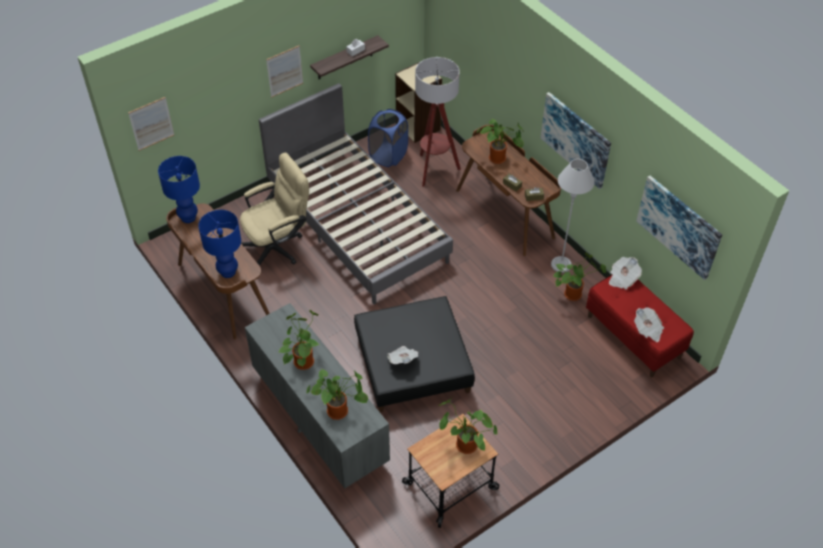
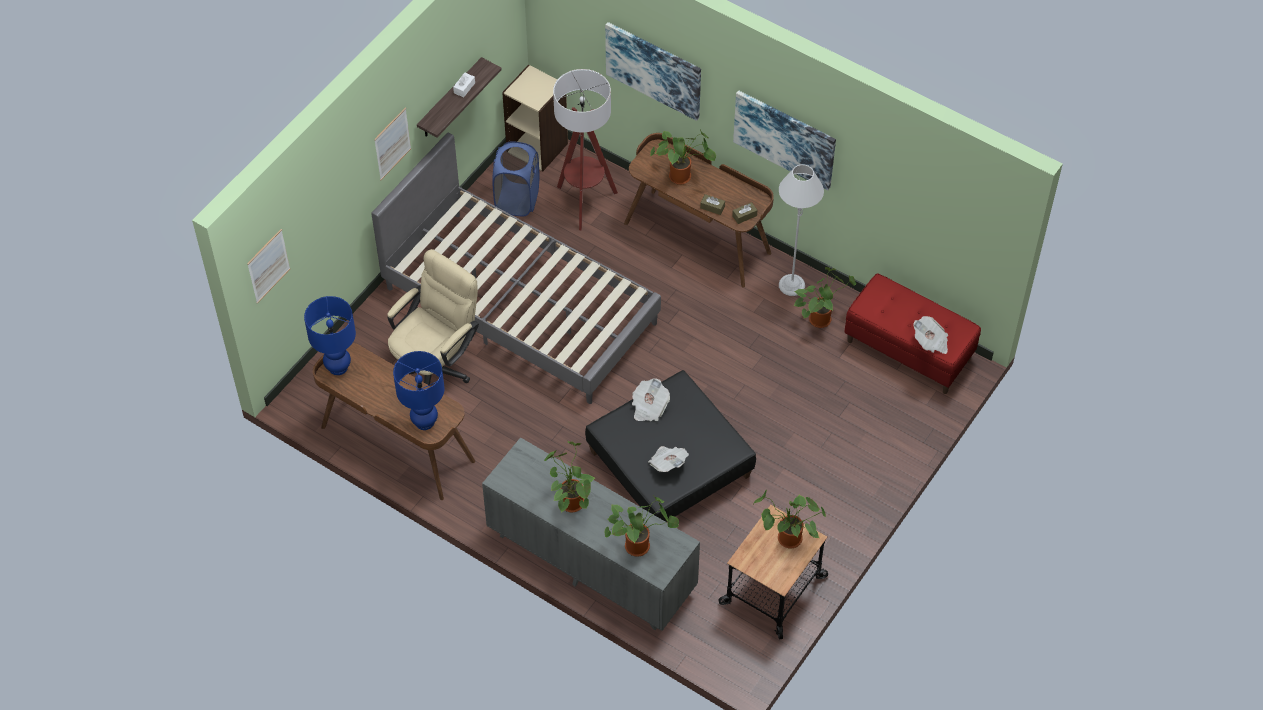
camera: 20 degrees left, 5 degrees up
newspaper [609,257,642,290] -> newspaper moved to [632,378,670,421]
picture [636,176,722,280] -> picture moved to [605,22,701,121]

